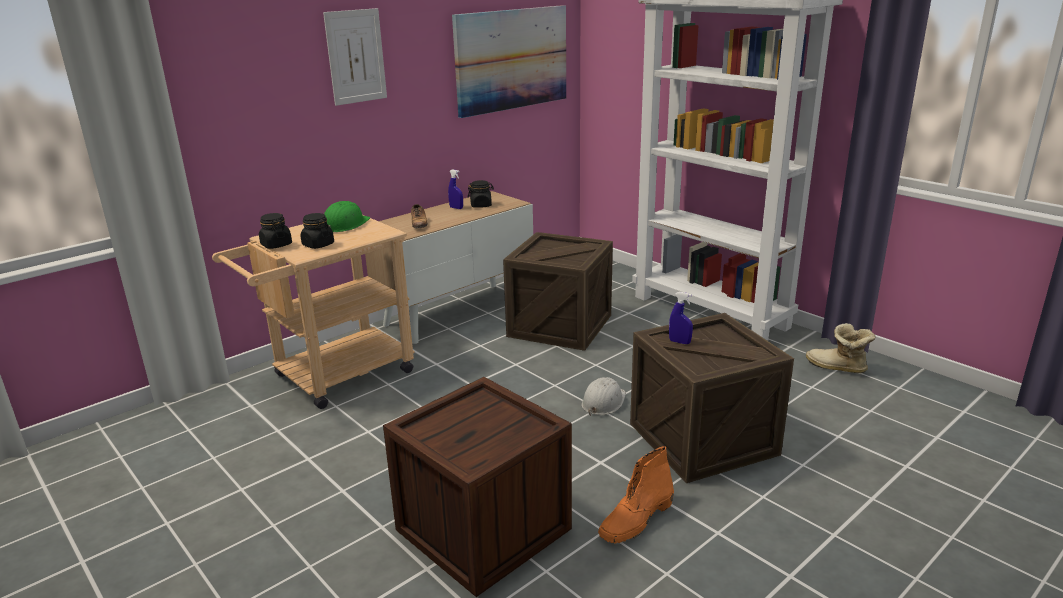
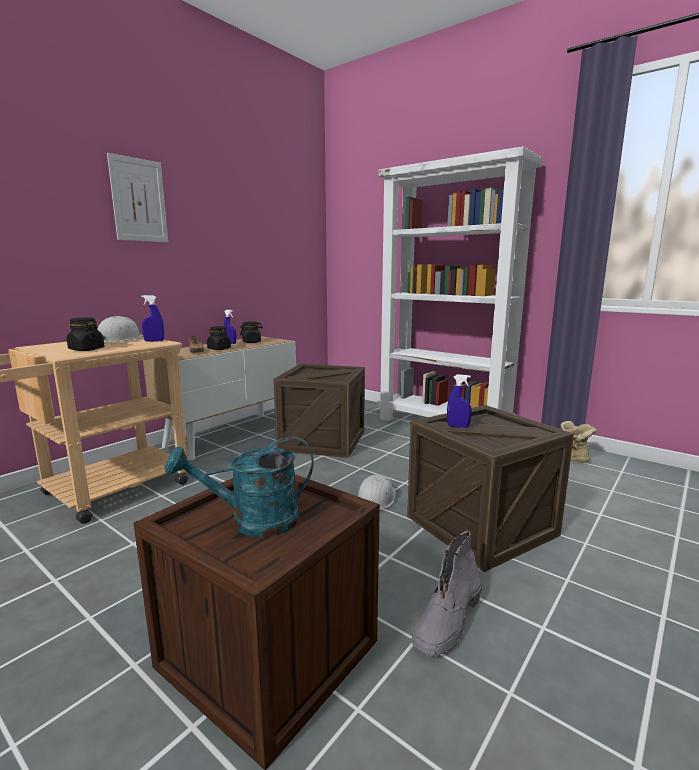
camera: 10 degrees left, 10 degrees down
black jar [259,213,292,249] -> black jar moved to [207,326,231,350]
green hard hat [324,201,370,232] -> white hard hat [97,316,143,342]
picture [452,5,566,118] -> none
orange boot [598,446,674,544] -> grey boot [411,531,482,656]
none -> blue spray bottle [141,295,164,342]
none -> turquoise watering can [165,437,314,537]

